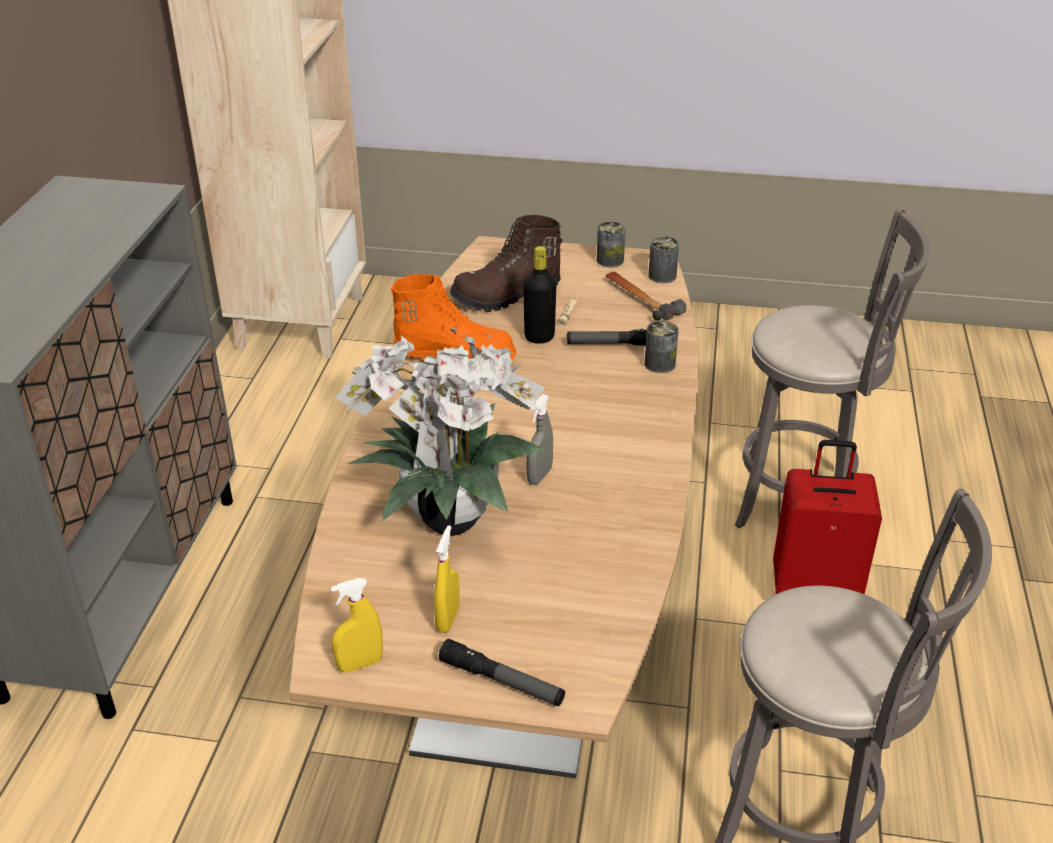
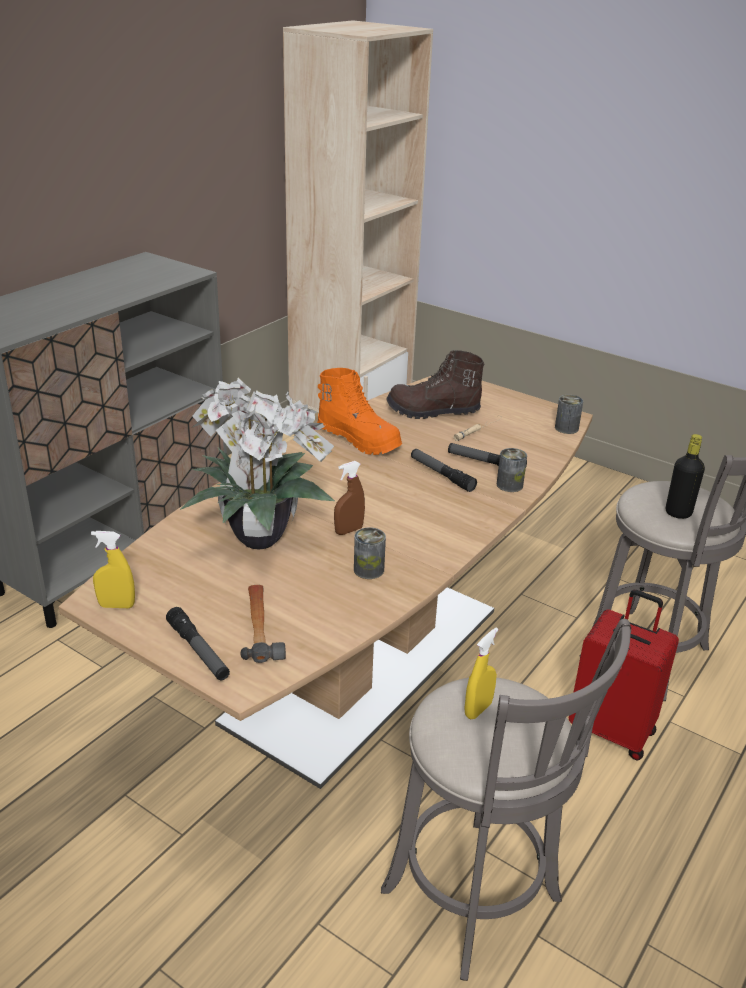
camera: 25 degrees right, 5 degrees down
yellow spray bottle [434,525,460,633] -> yellow spray bottle moved to [464,627,498,719]
black bottle [523,246,557,344] -> black bottle moved to [666,434,705,519]
grey spray bottle [526,394,553,485] -> brown spray bottle [334,461,365,535]
can [597,221,626,267] -> can moved to [354,527,386,579]
hammer [606,272,686,321] -> hammer moved to [241,585,286,663]
none -> flashlight [411,449,477,492]

